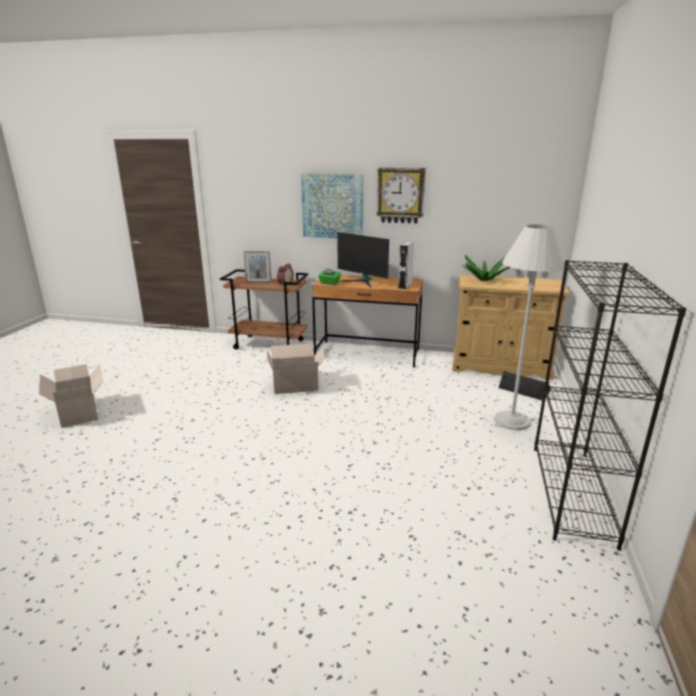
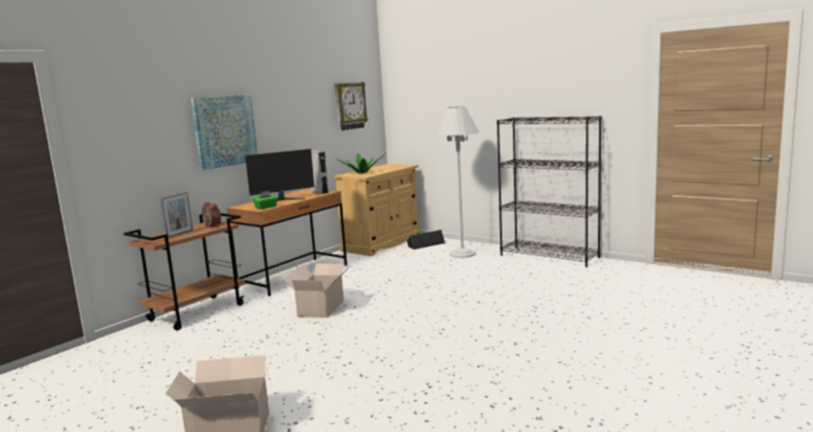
camera: 65 degrees left, 10 degrees down
wall clock [377,168,426,224] -> wall clock moved to [335,82,368,131]

